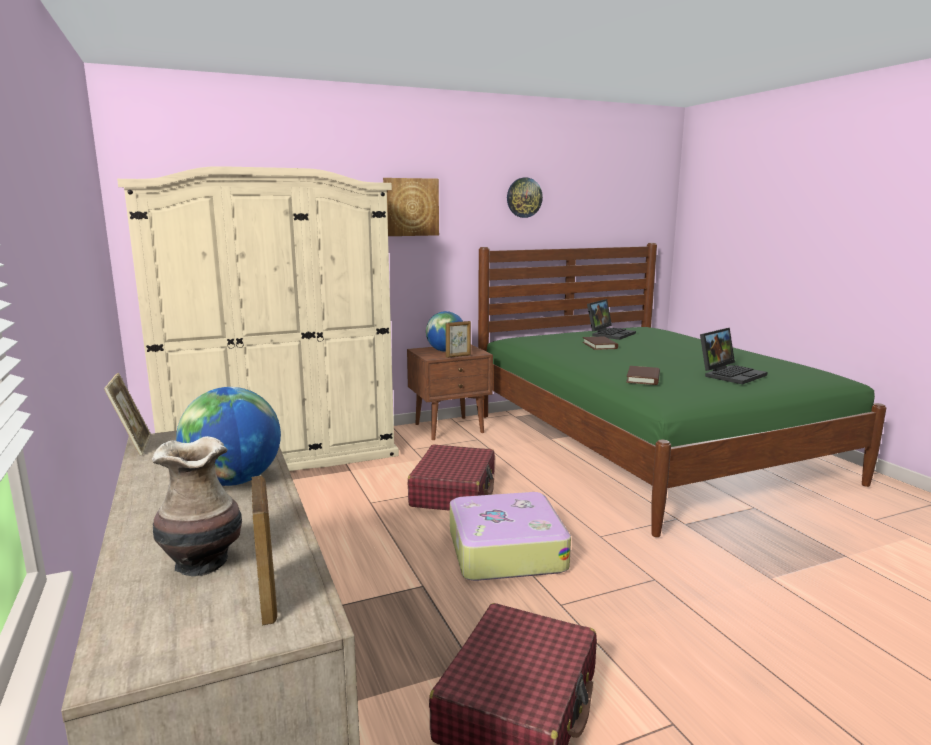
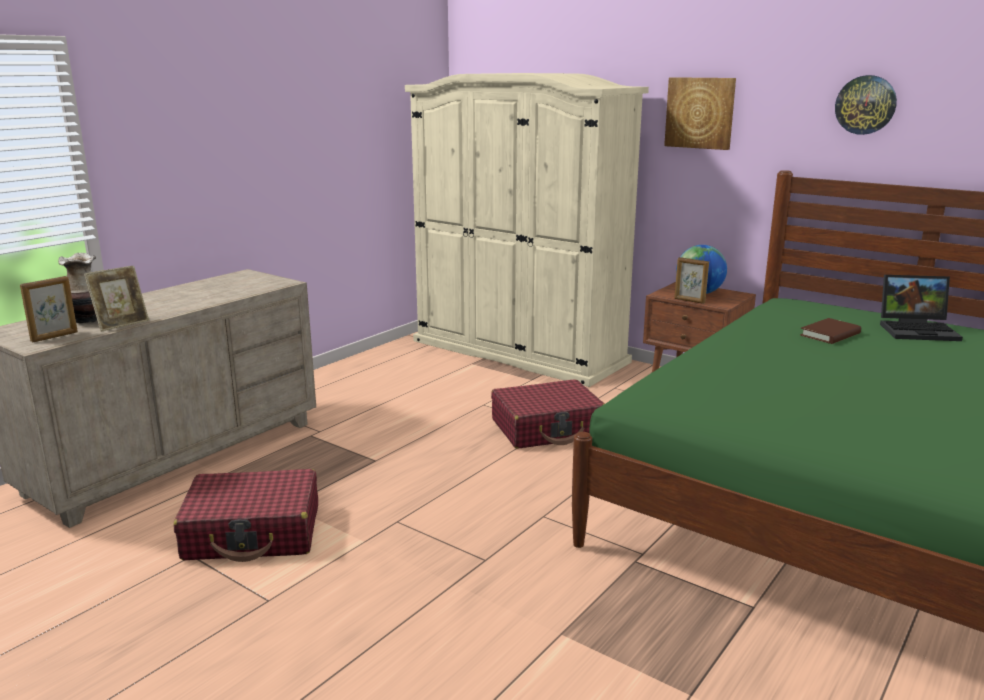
camera: 60 degrees right, 5 degrees up
picture frame [104,373,151,456] -> picture frame moved to [84,266,149,332]
globe [176,387,281,486] -> none
suitcase [450,492,571,581] -> none
brown book [626,366,660,385] -> none
laptop [700,328,768,384] -> none

